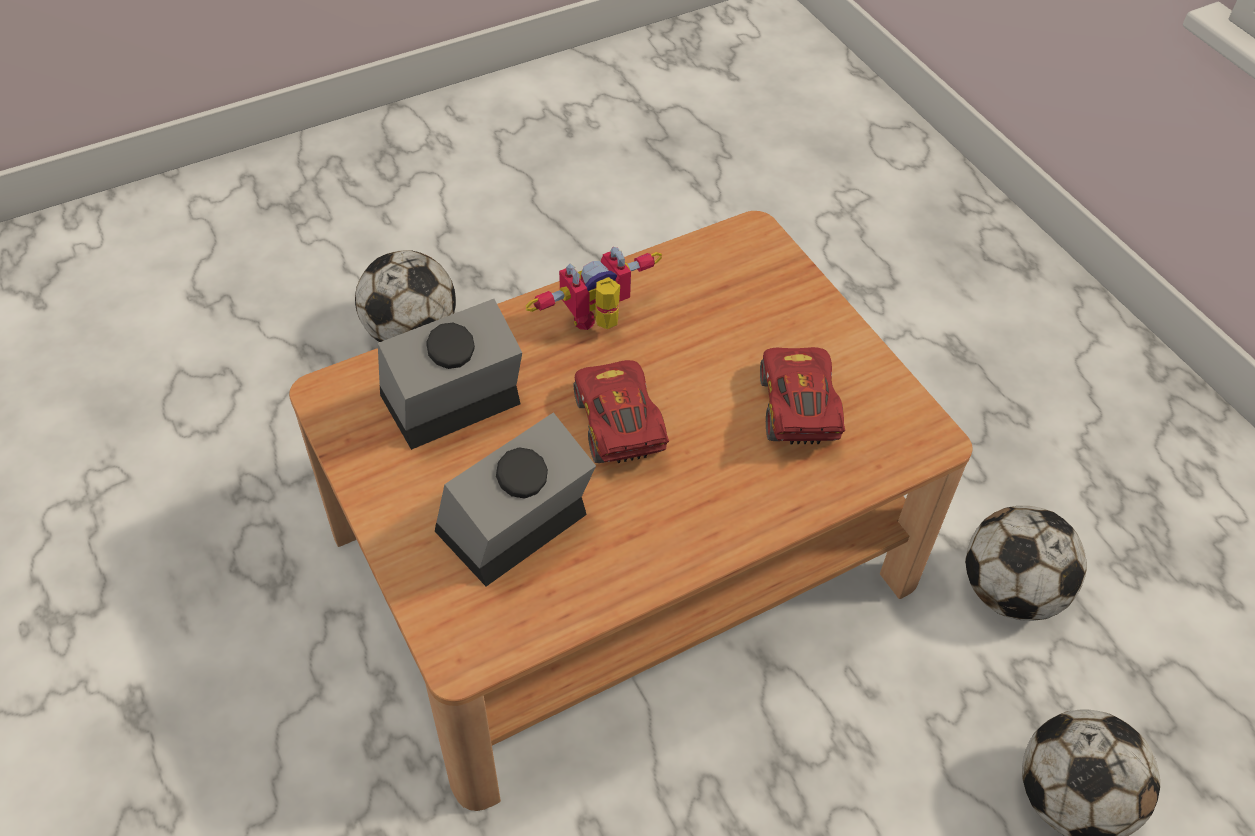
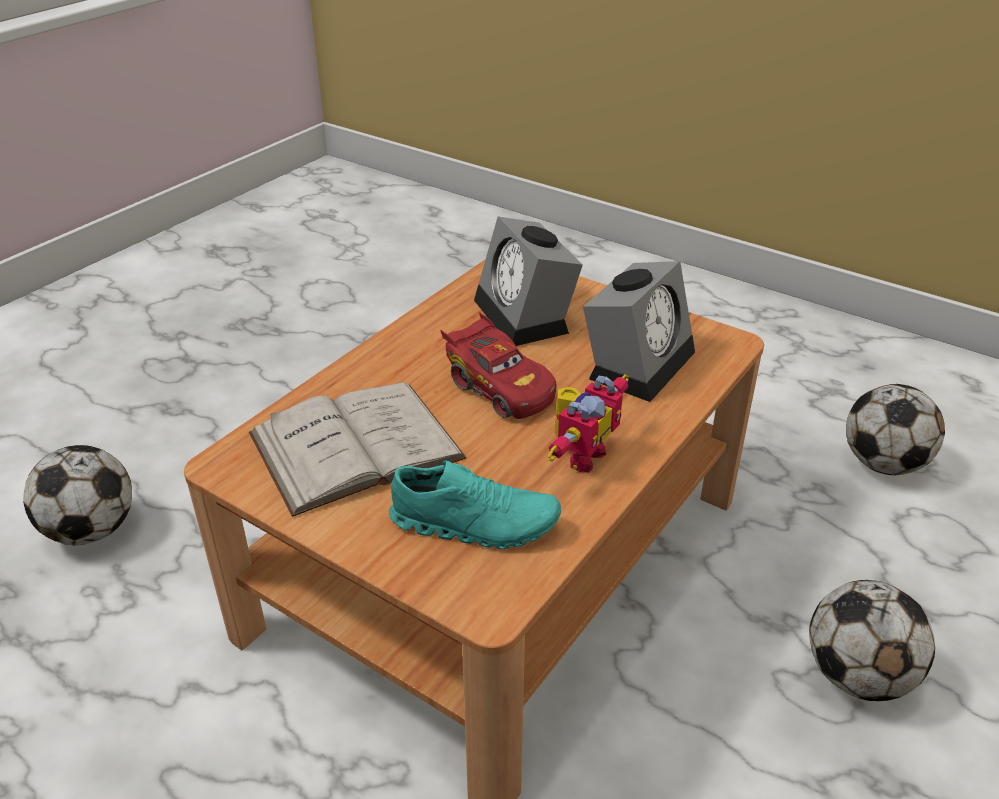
camera: 155 degrees right, 15 degrees down
alarm clock [435,412,596,586] -> alarm clock turned 135 degrees clockwise [474,216,583,346]
red toy car [760,347,845,444] -> white book [249,382,466,517]
football [965,506,1087,621] -> football moved to [846,384,945,475]
none -> turquoise shoe [389,460,561,549]

